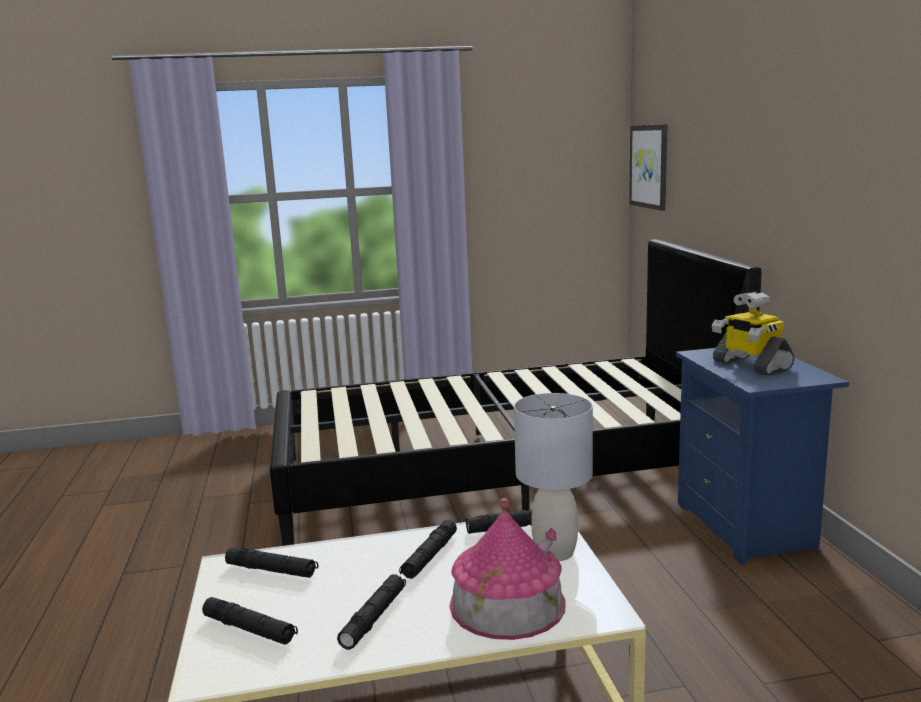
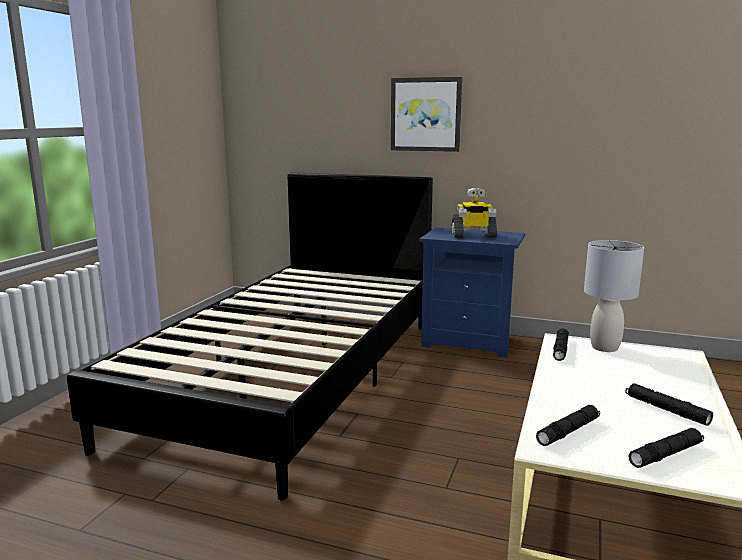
camera: 60 degrees left, 0 degrees up
black flashlight [399,519,457,579] -> none
toy house [450,498,565,640] -> none
picture [629,124,668,211] -> picture moved to [391,77,462,152]

